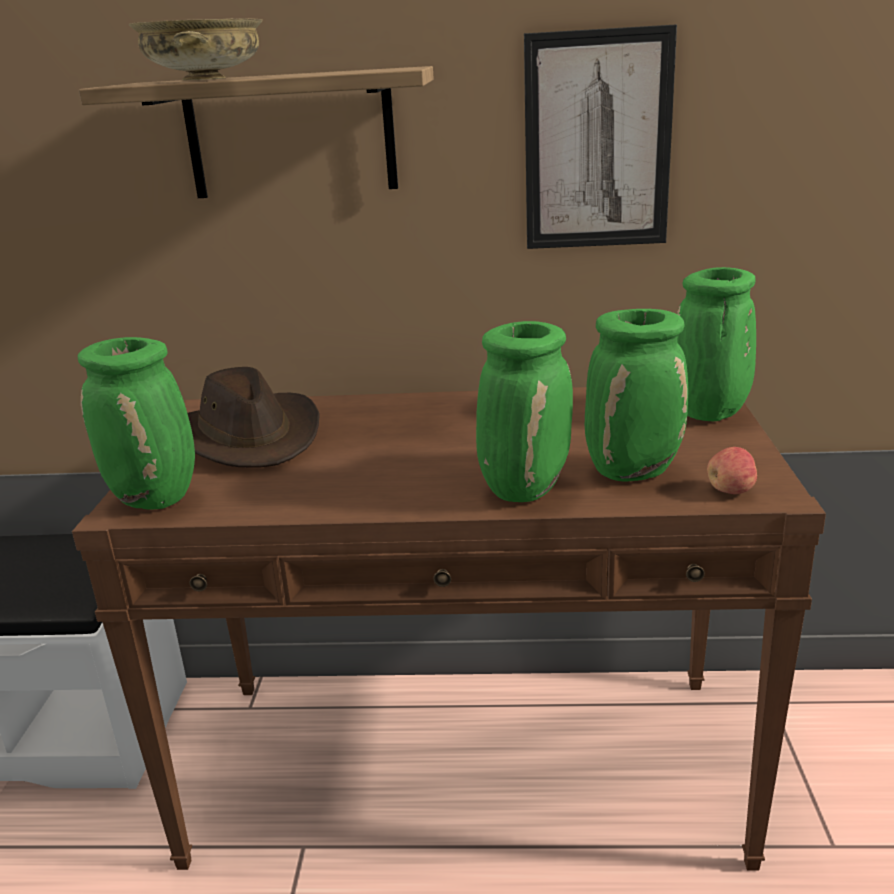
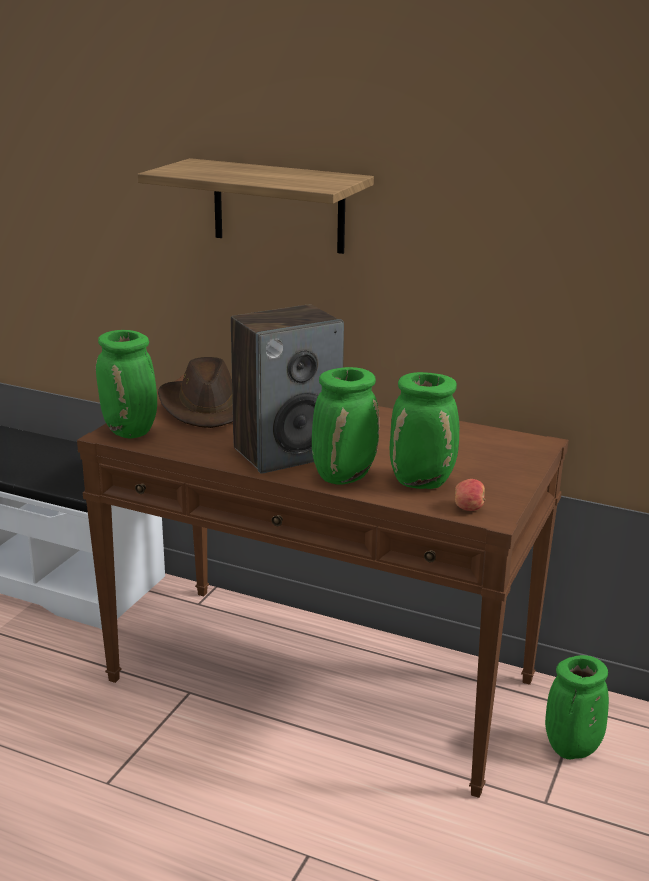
camera: 20 degrees right, 0 degrees up
beige bowl [129,18,263,80] -> none
picture [524,24,677,249] -> none
green vase [677,267,756,421] -> green vase moved to [545,655,609,759]
none -> speaker [231,304,344,474]

